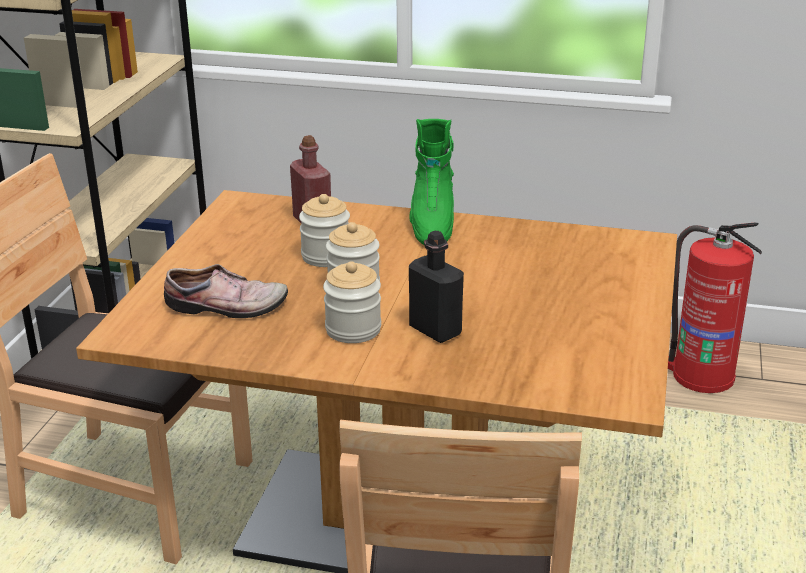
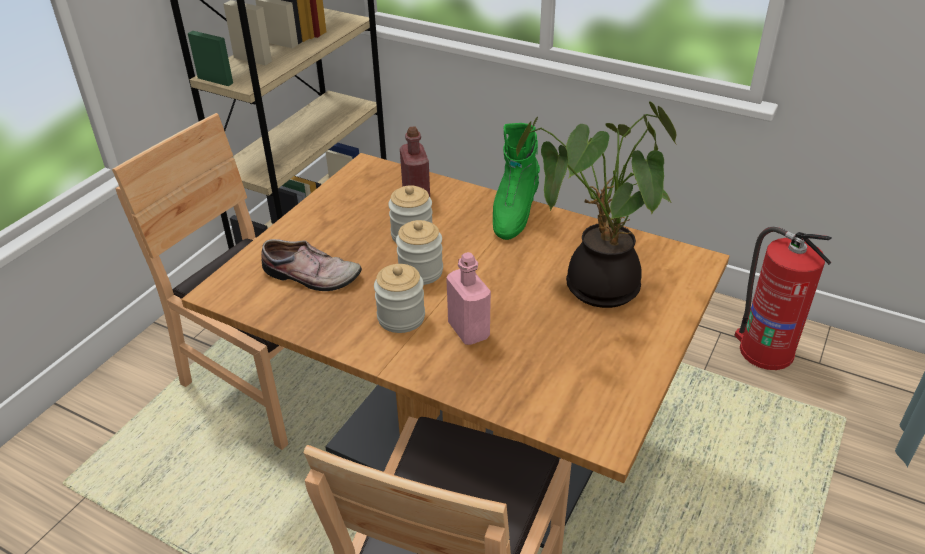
camera: 15 degrees right, 10 degrees up
black bottle [409,231,464,343] -> pink bottle [446,252,491,345]
none -> potted plant [516,101,677,308]

